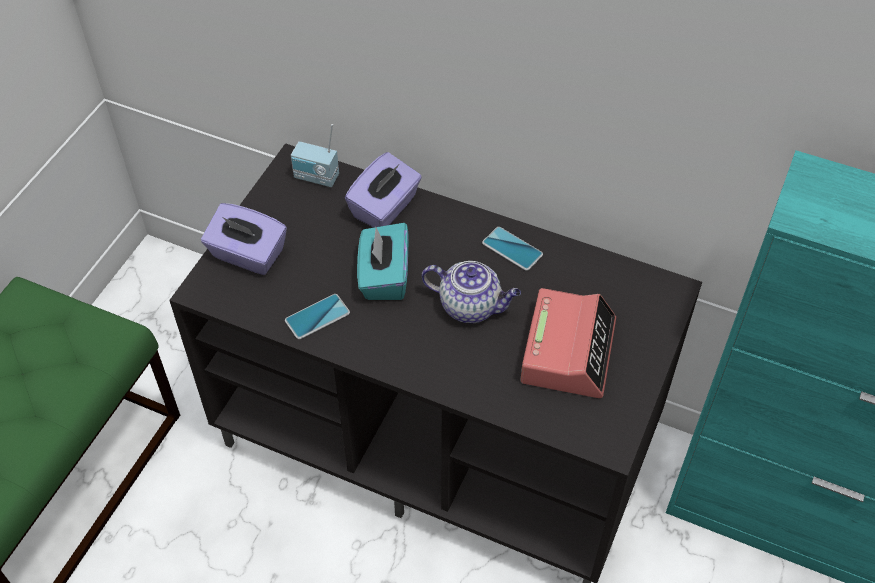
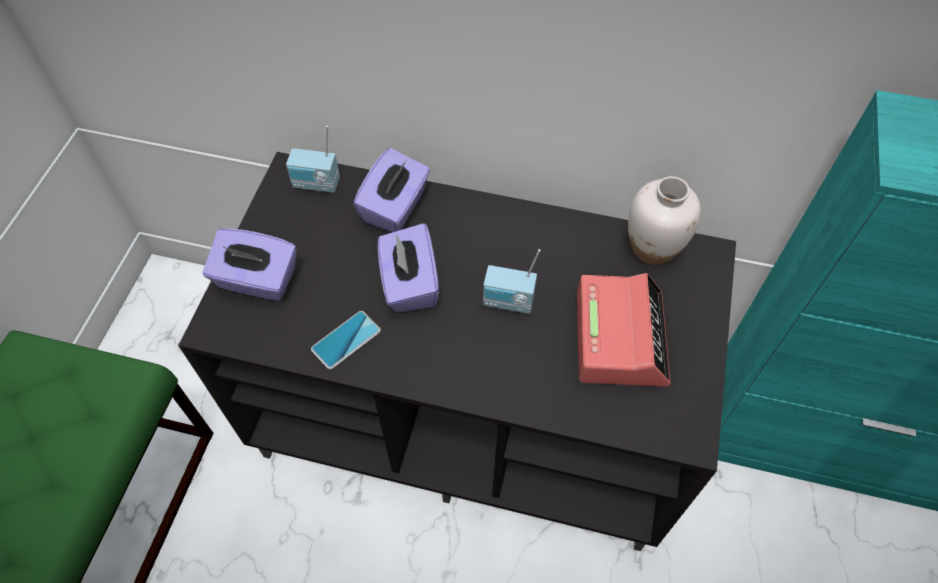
camera: 10 degrees left, 5 degrees up
turquoise tissue box [357,223,408,300] -> purple tissue box [378,223,439,312]
teapot [422,261,521,323] -> radio [483,249,541,314]
phone [482,227,543,271] -> none
none -> white vase [628,176,701,265]

